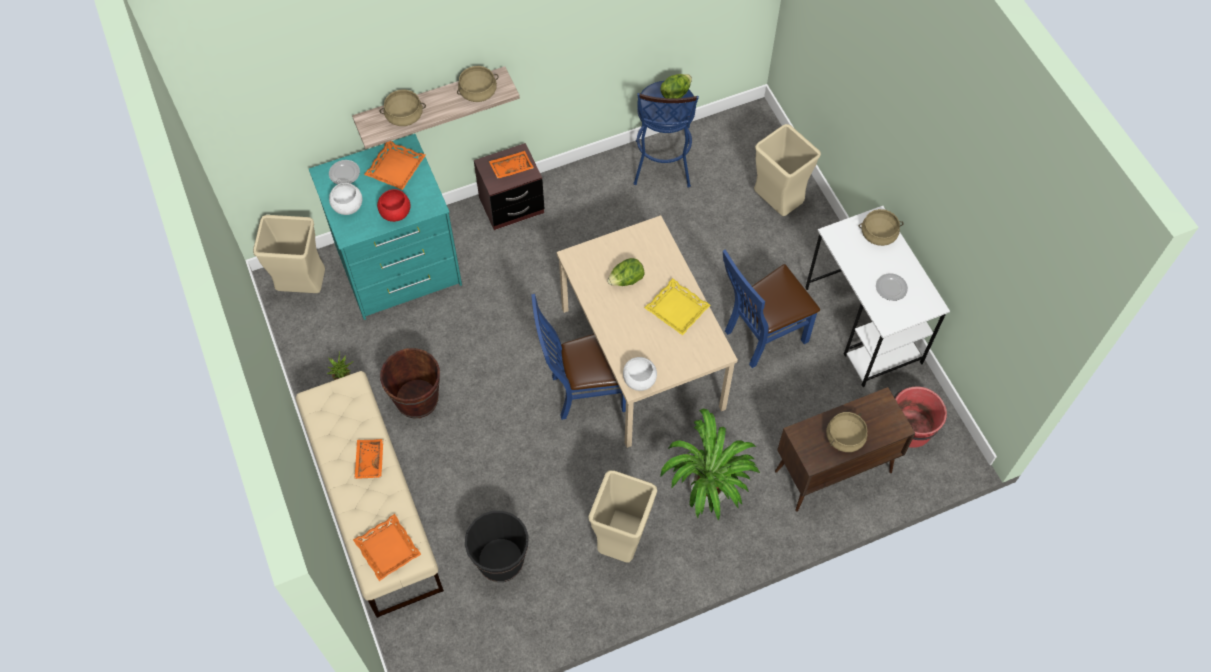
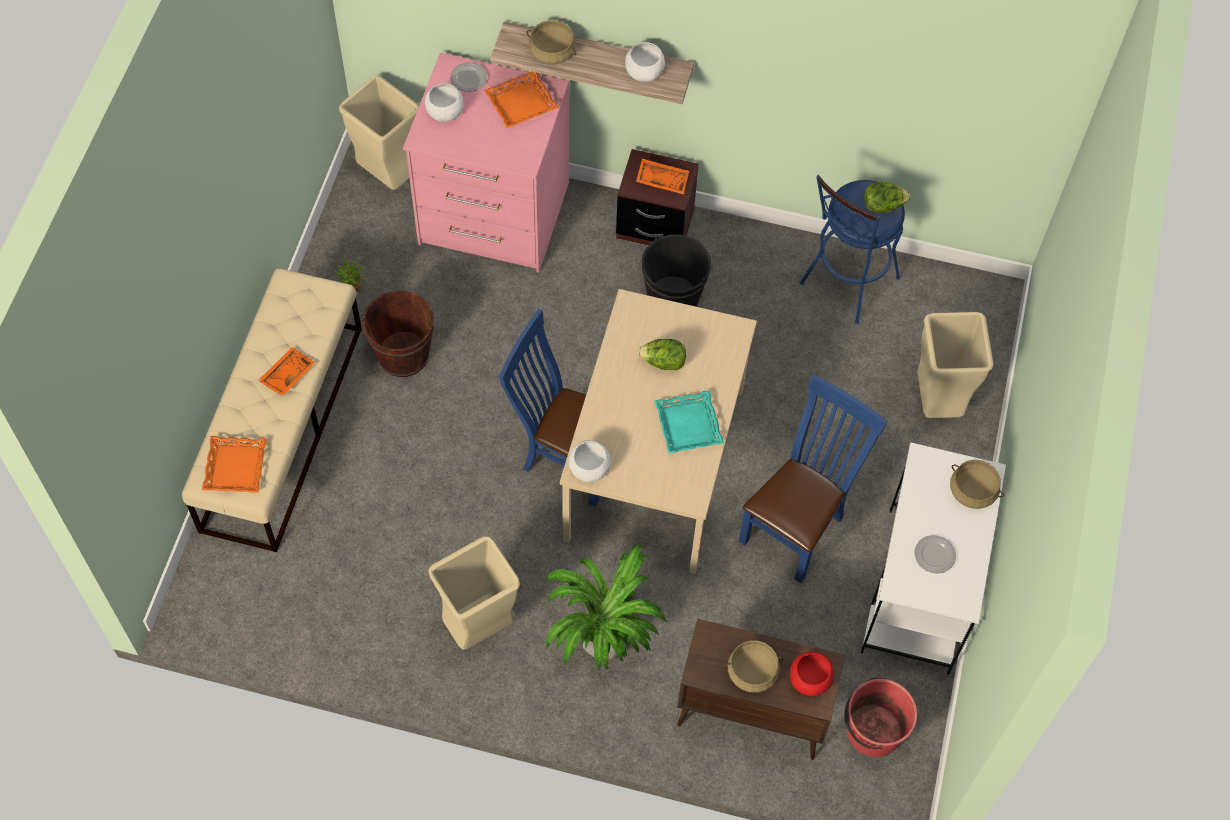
camera: 35 degrees right, 0 degrees up
turquoise dresser [309,134,462,320] -> pink dresser [403,53,569,273]
red bowl [377,189,411,222] -> red bowl moved to [790,652,834,696]
beige cooking pot [457,66,499,102] -> white bowl [625,42,665,82]
black bucket [465,511,528,582] -> black bucket moved to [642,235,711,307]
yellow tray [644,278,711,335] -> turquoise tray [654,390,724,454]
blue chair [723,249,820,368] -> blue chair turned 120 degrees clockwise [738,374,888,583]

